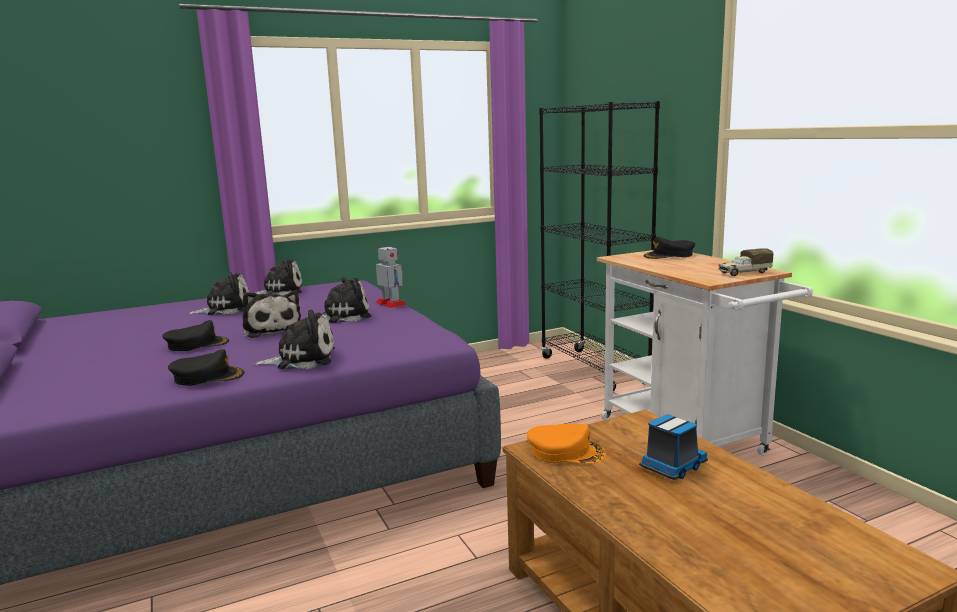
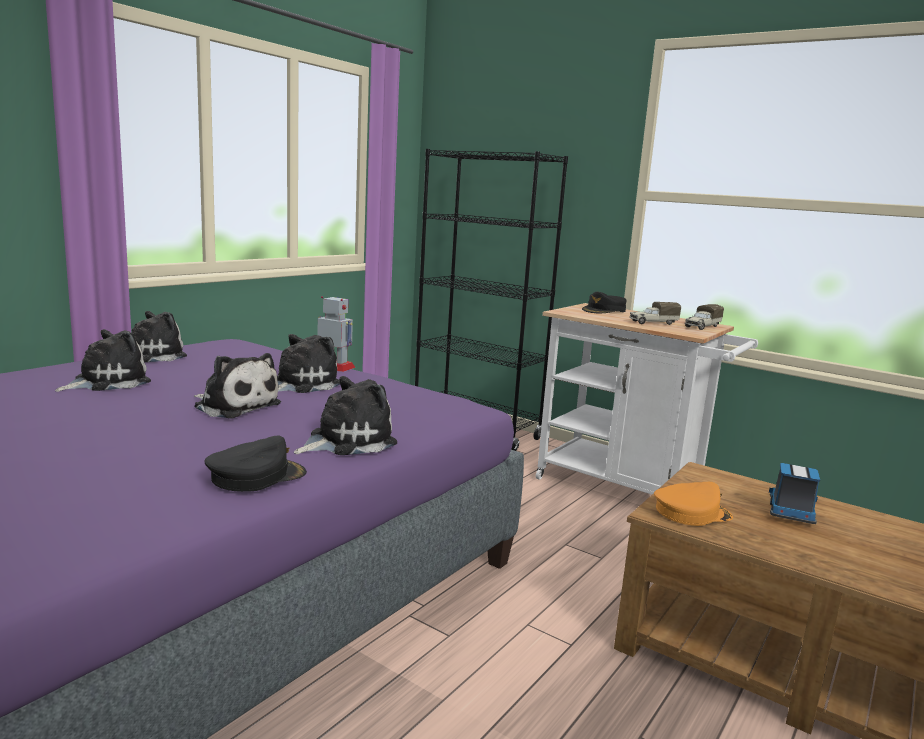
camera: 30 degrees left, 0 degrees up
black cap [162,320,230,351] -> none
none -> toy truck [629,302,681,325]

